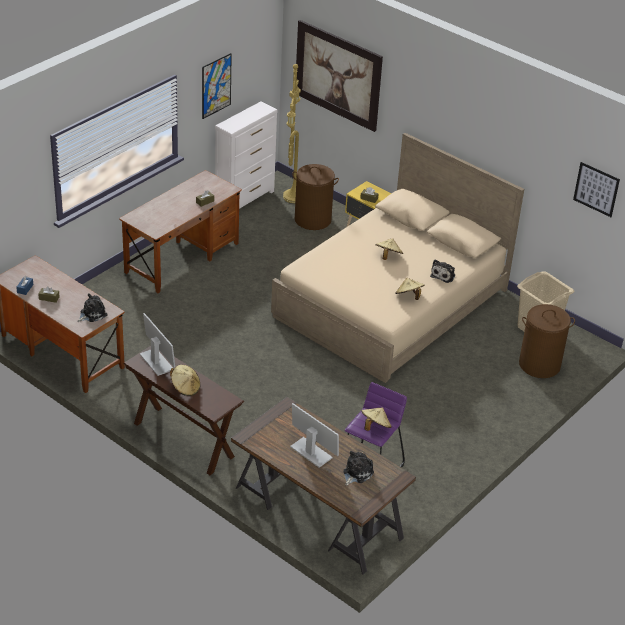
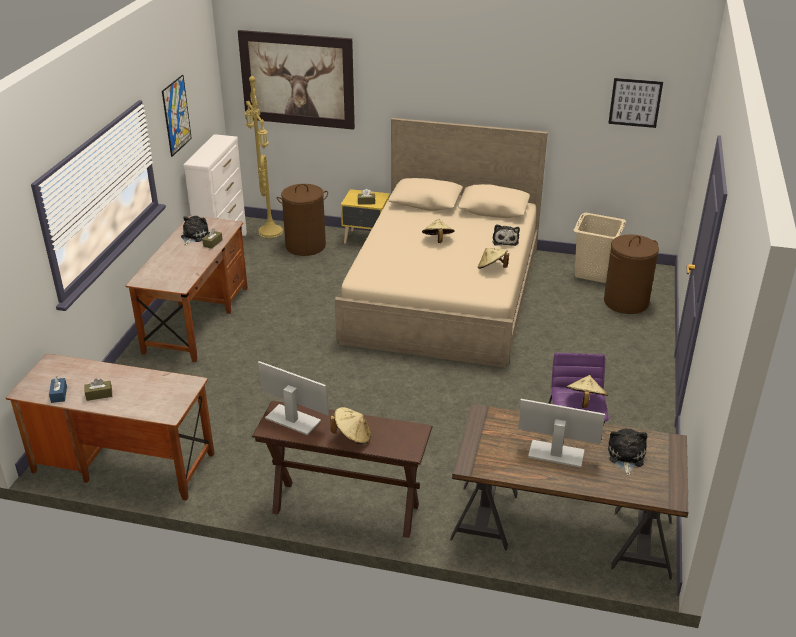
camera: 25 degrees left, 5 degrees down
plush toy [77,293,108,322] -> plush toy moved to [181,216,210,246]

